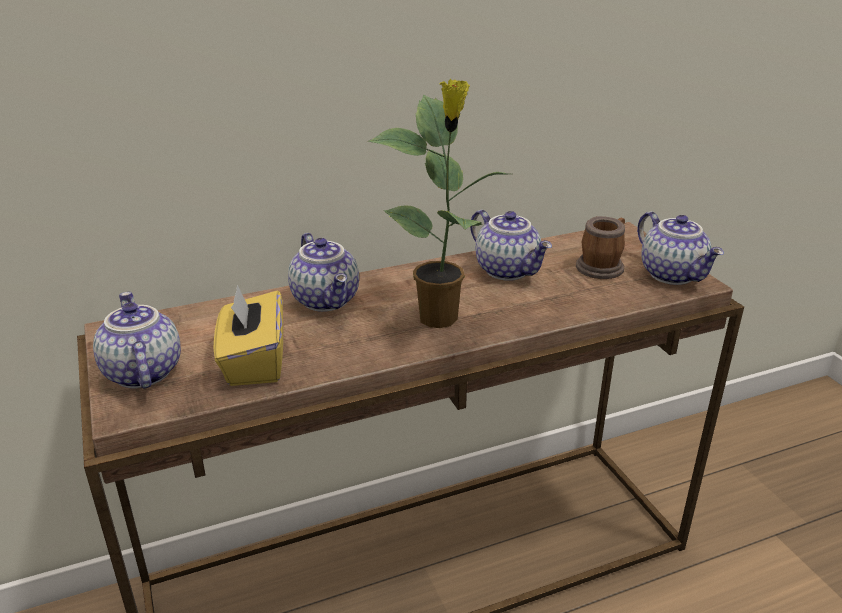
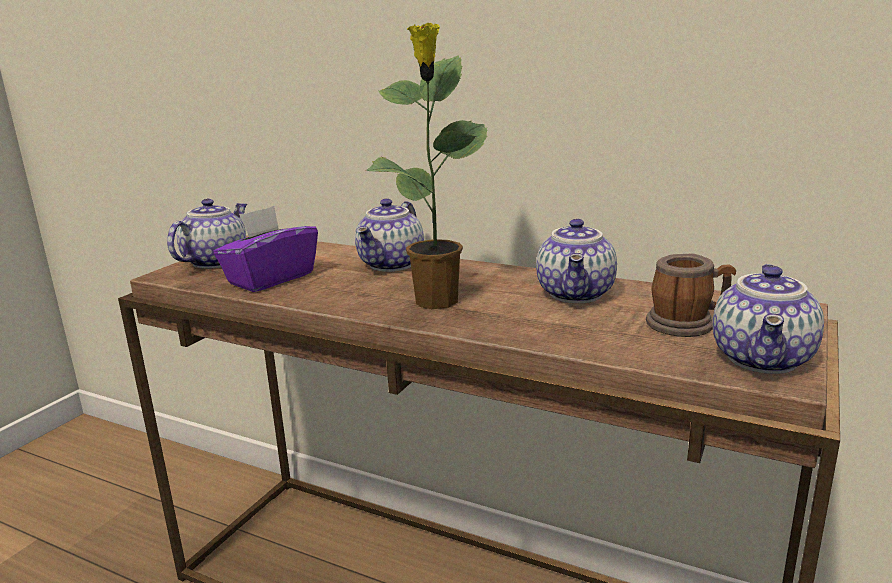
camera: 50 degrees right, 10 degrees down
yellow tissue box [214,285,283,386] -> purple tissue box [214,206,318,292]

